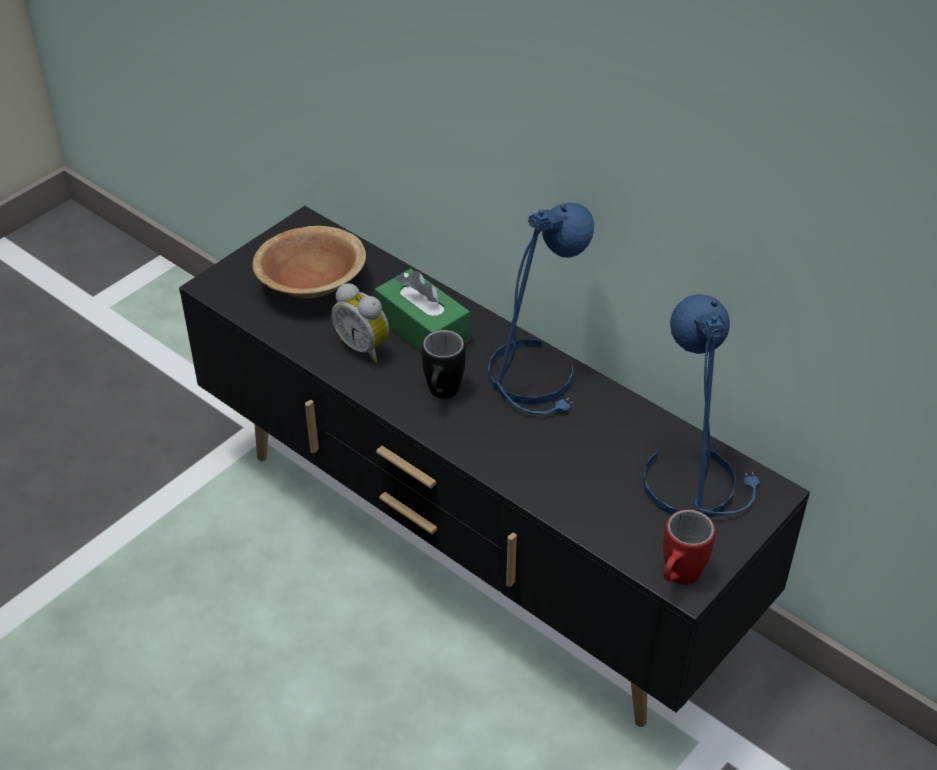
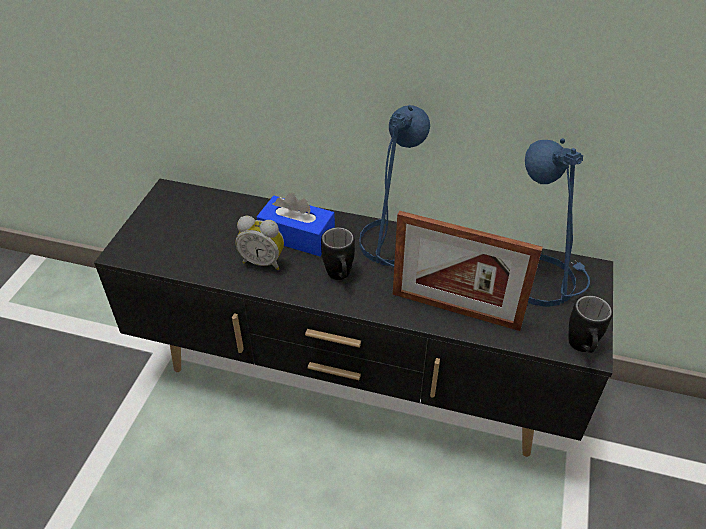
camera: 25 degrees left, 0 degrees up
brown bowl [253,226,366,299] -> none
green tissue box [375,269,470,353] -> blue tissue box [257,192,335,256]
red mug [663,509,715,585] -> black mug [569,295,613,353]
none -> picture frame [393,211,543,331]

